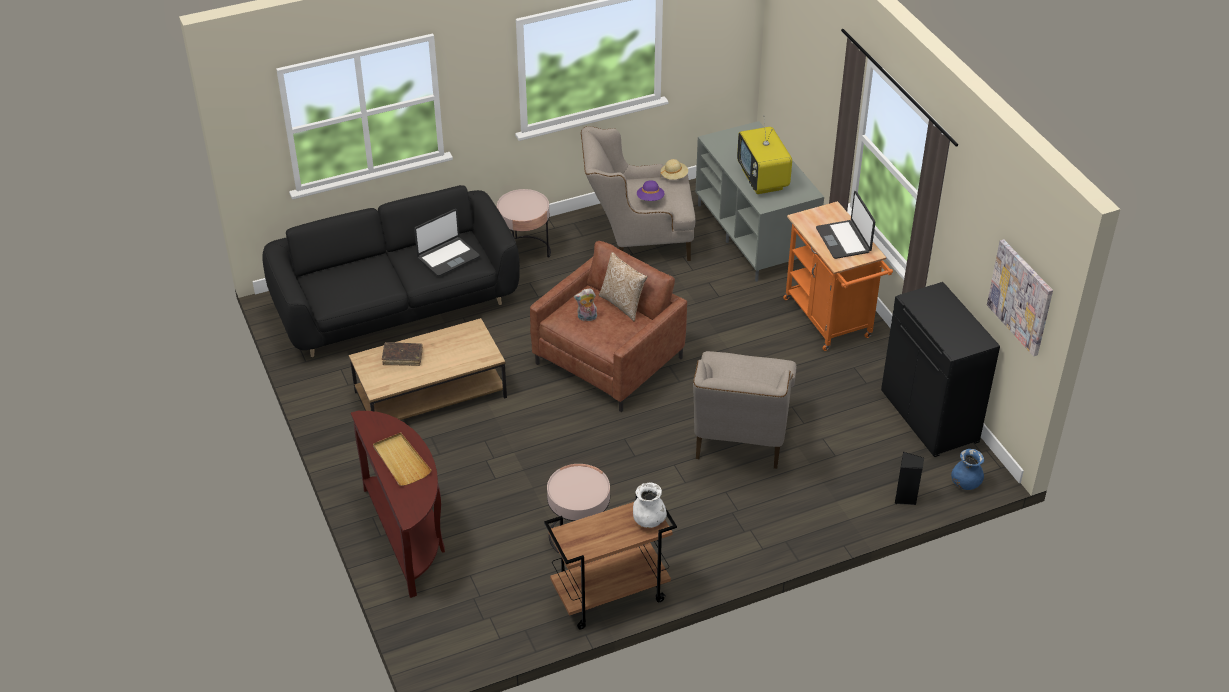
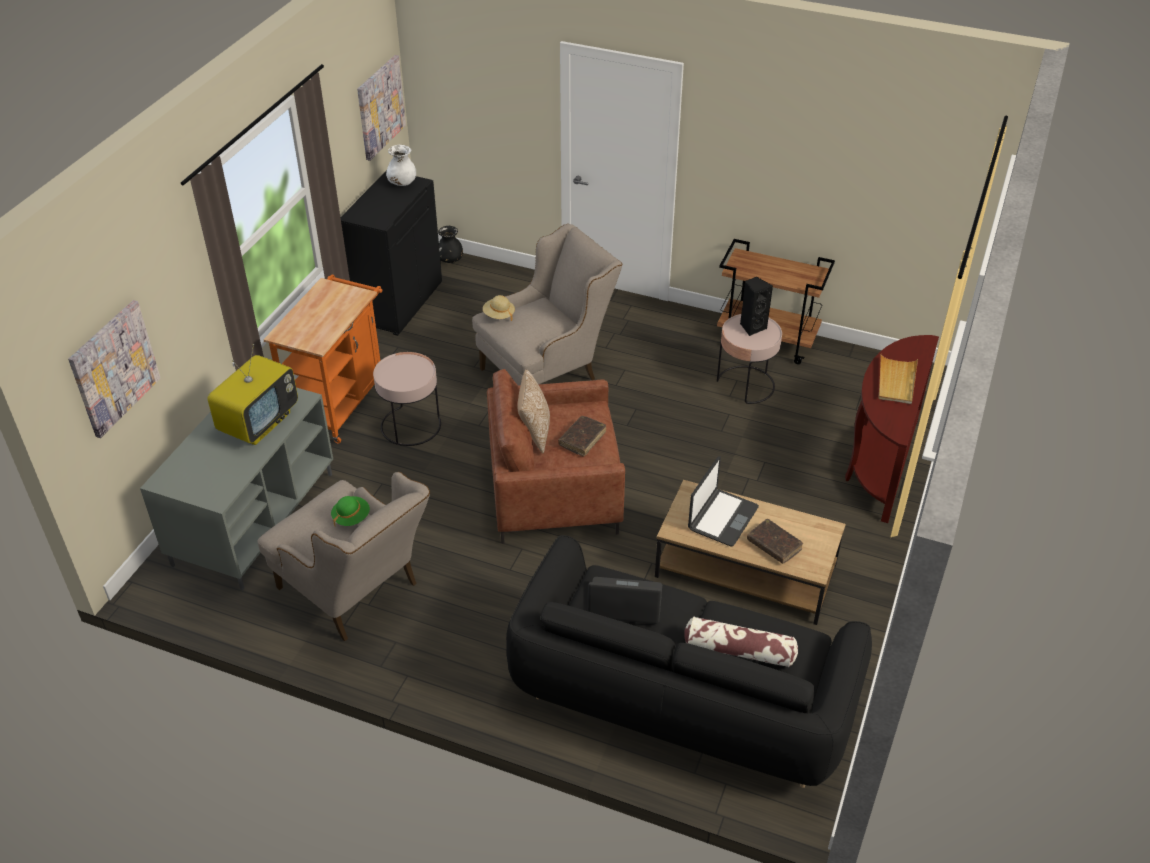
camera: 135 degrees left, 0 degrees up
pink side table [497,189,551,258] -> pink side table moved to [373,352,441,446]
plush toy [574,288,597,321] -> brown book [558,416,607,457]
white vase [633,482,667,528] -> white vase moved to [386,145,416,186]
purple hat [637,180,665,201] -> green hat [331,496,370,527]
beige hat [661,159,688,180] -> beige hat moved to [483,295,515,321]
laptop [816,191,875,259] -> laptop moved to [688,456,759,547]
black speaker [895,452,924,505] -> black speaker moved to [740,277,773,336]
blue vase [951,449,984,490] -> black vase [438,226,463,263]
none -> picture [68,300,160,438]
none -> pillow [684,617,798,667]

